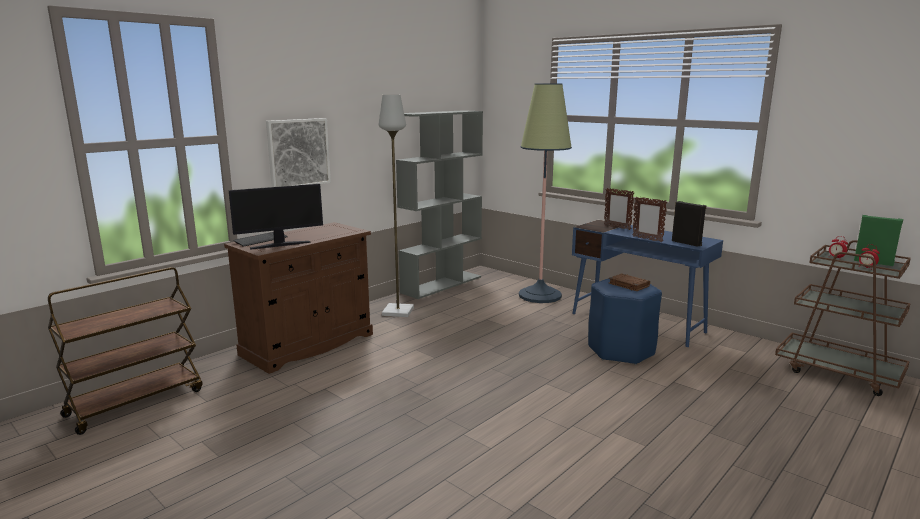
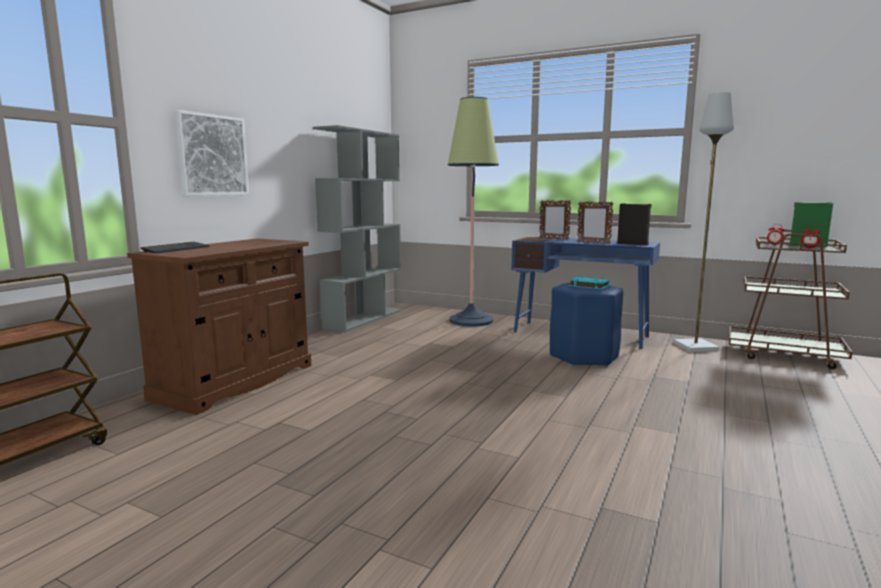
camera: 15 degrees left, 5 degrees down
monitor [229,184,323,250] -> none
grey floor lamp [379,95,414,317] -> grey floor lamp moved to [673,92,734,352]
brown book [609,274,650,291] -> turquoise book [569,277,610,289]

